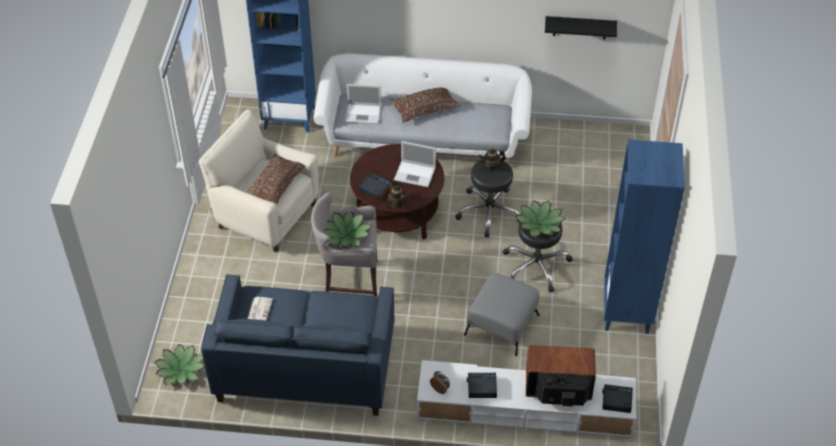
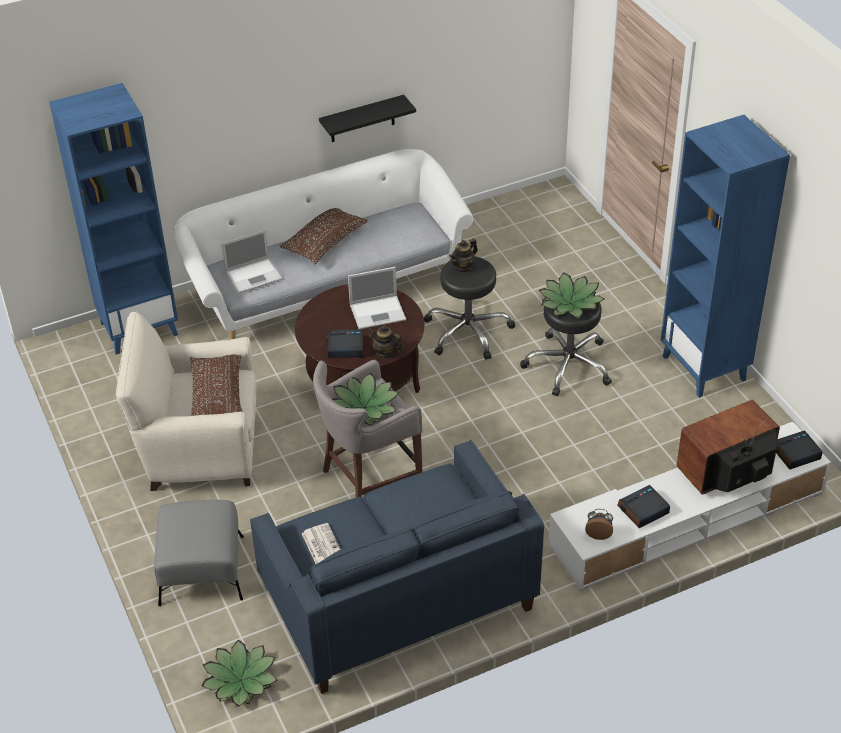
camera: 30 degrees left, 5 degrees down
grey ottoman [464,273,540,356] -> grey ottoman moved to [154,500,244,606]
black shelf [545,16,617,39] -> black shelf moved to [319,95,416,142]

